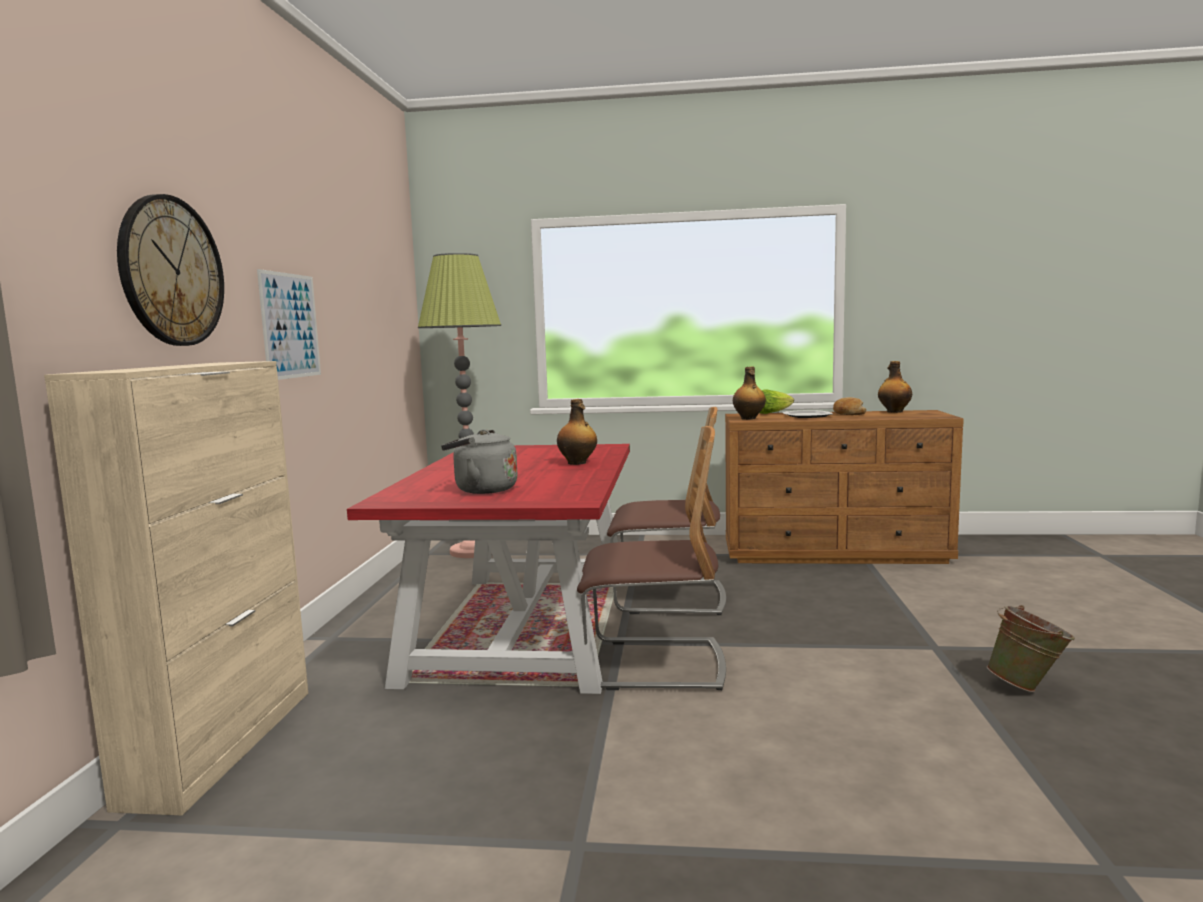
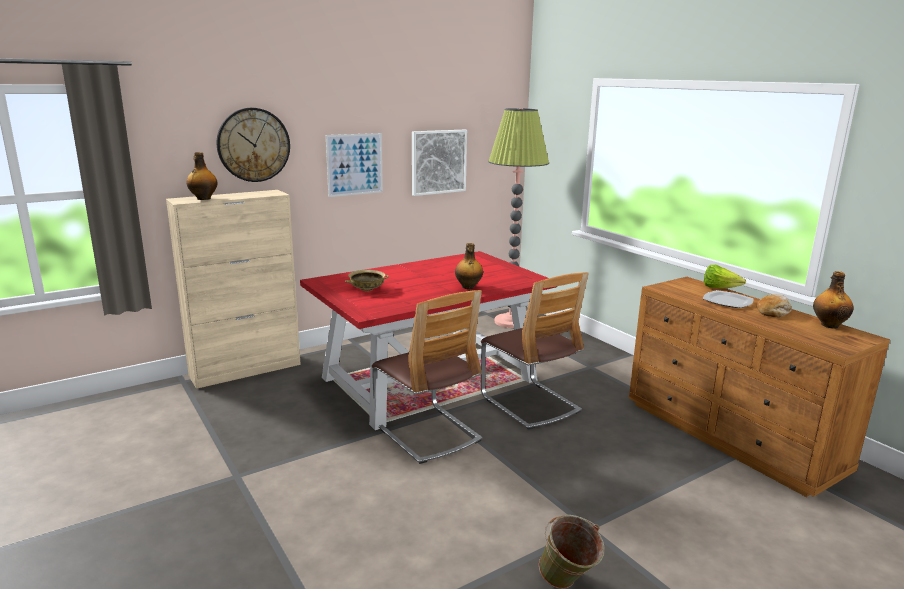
camera: 50 degrees right, 10 degrees up
grey kettle [441,429,517,494] -> beige bowl [345,270,389,291]
bottle [733,367,766,420] -> bottle moved to [186,152,217,200]
none -> picture [412,130,467,196]

